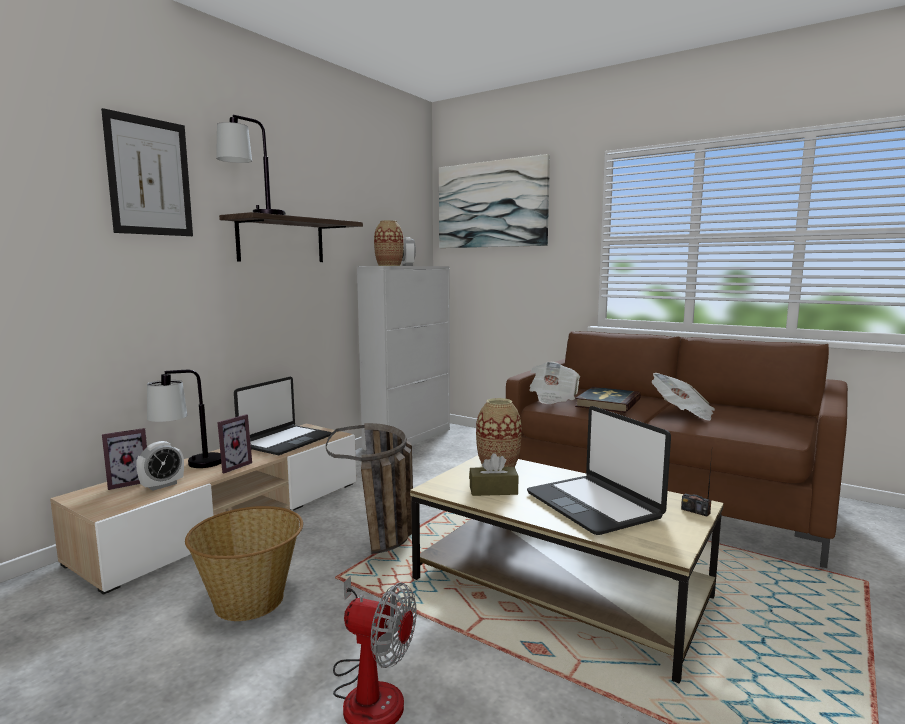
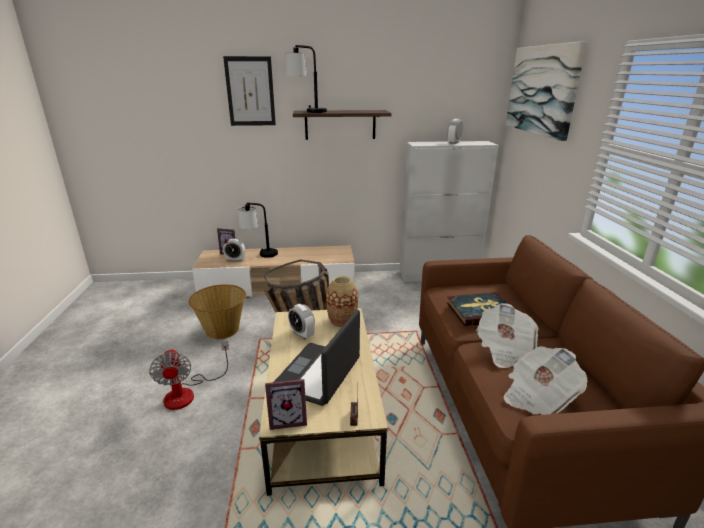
camera: 50 degrees right, 15 degrees up
picture frame [217,414,252,473] -> picture frame moved to [265,379,307,430]
laptop [234,377,332,455] -> none
vase [374,220,404,266] -> none
brown tissue box [469,453,519,496] -> alarm clock [288,304,315,340]
newspaper [529,362,580,404] -> newspaper moved to [504,346,587,415]

